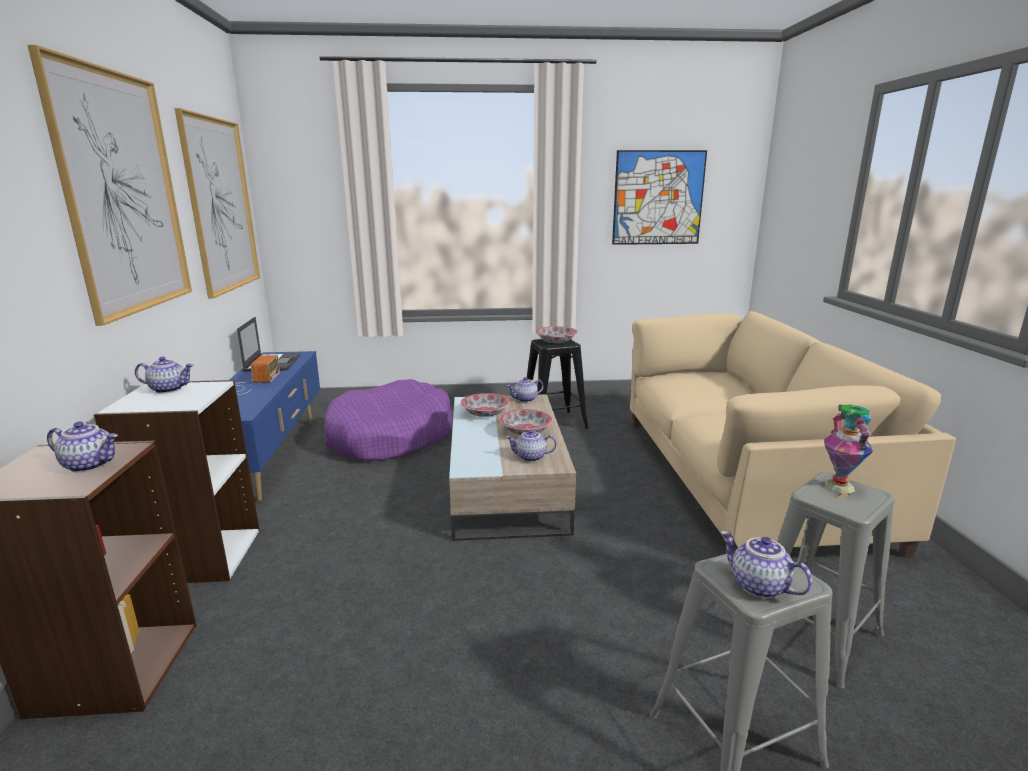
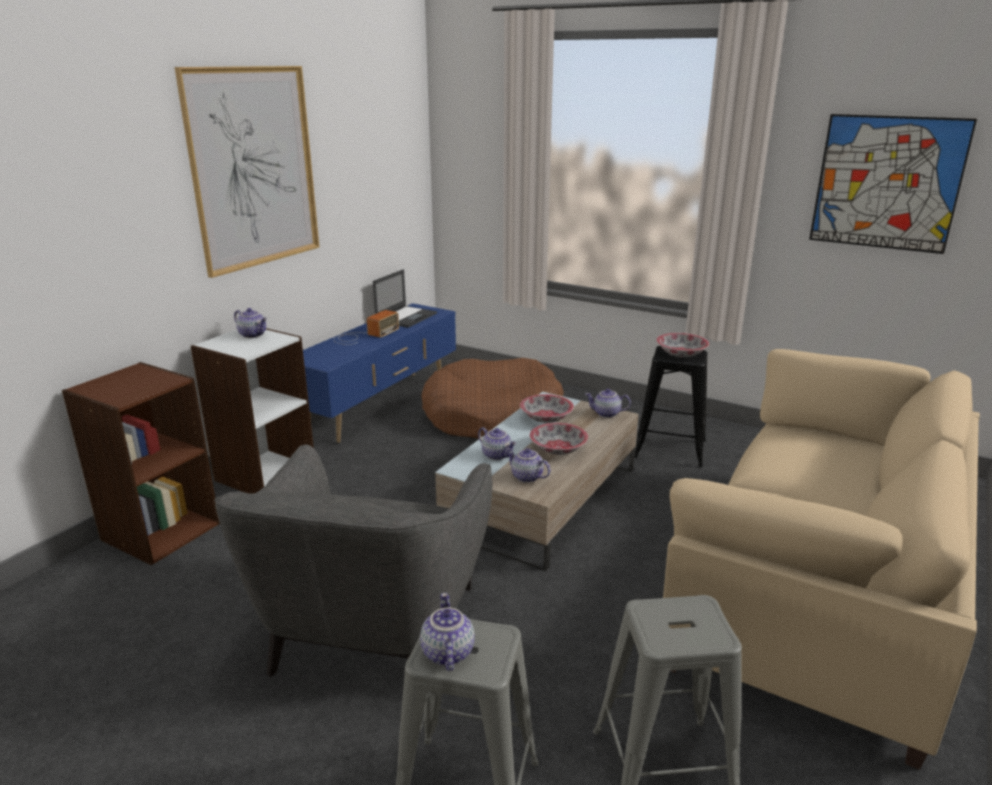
camera: 35 degrees right, 5 degrees up
teapot [47,421,118,473] -> teapot moved to [478,427,516,460]
picture [175,108,260,299] -> none
purple dog bed [324,379,453,462] -> brown dog bed [421,358,564,439]
vase [824,404,873,494] -> none
none -> grey armchair [214,444,492,677]

